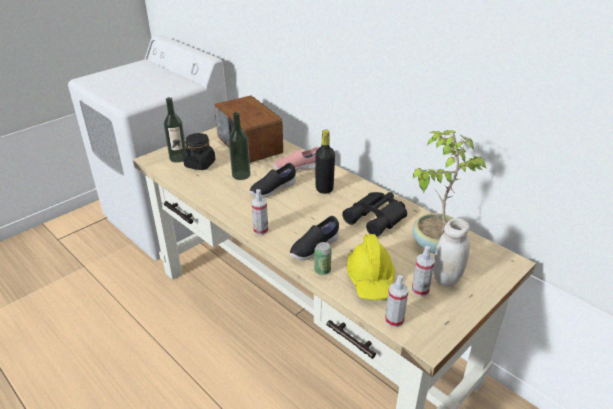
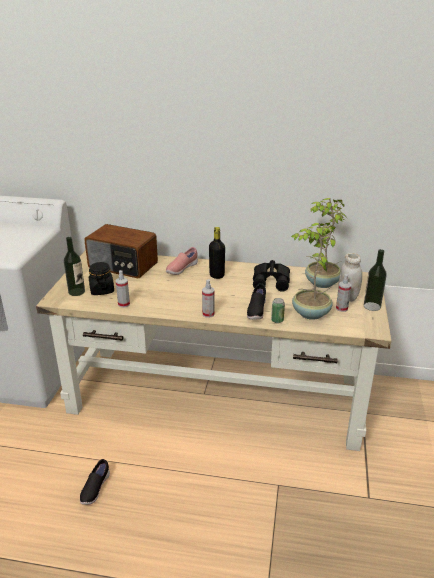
camera: 35 degrees left, 5 degrees down
bottle [229,112,251,180] -> bottle moved to [364,249,387,311]
black shoe [249,163,296,198] -> black shoe moved to [80,459,110,505]
yellow hard hat [347,234,395,300] -> potted plant [291,222,336,320]
spray bottle [385,275,409,328] -> spray bottle moved to [116,270,130,308]

